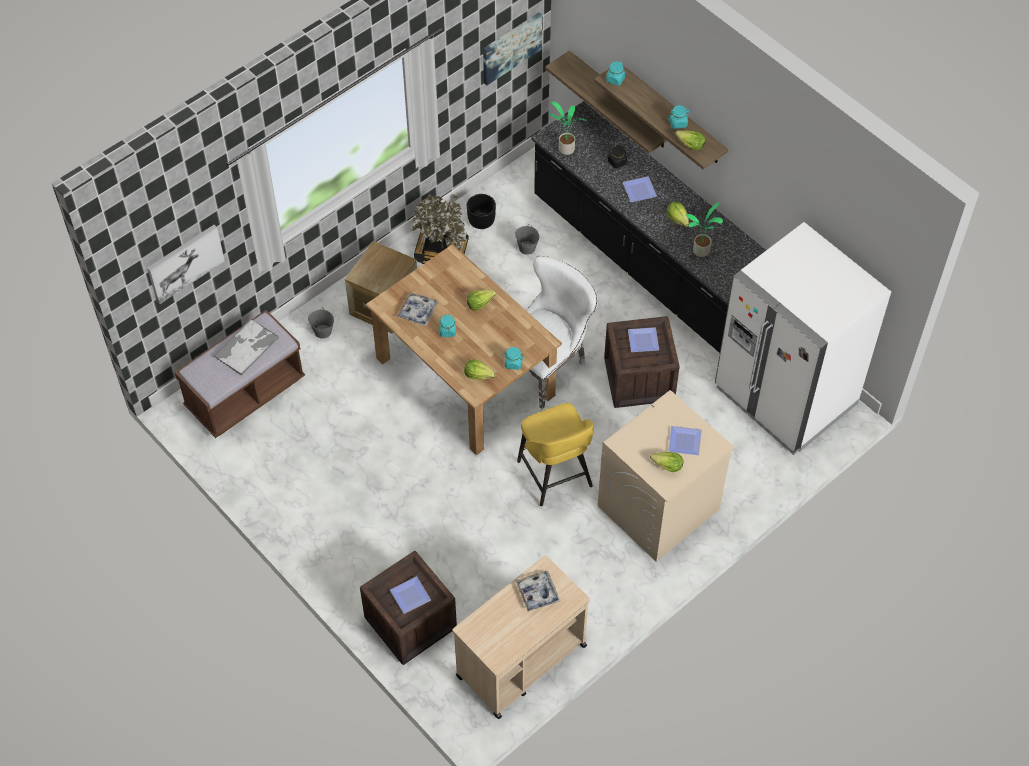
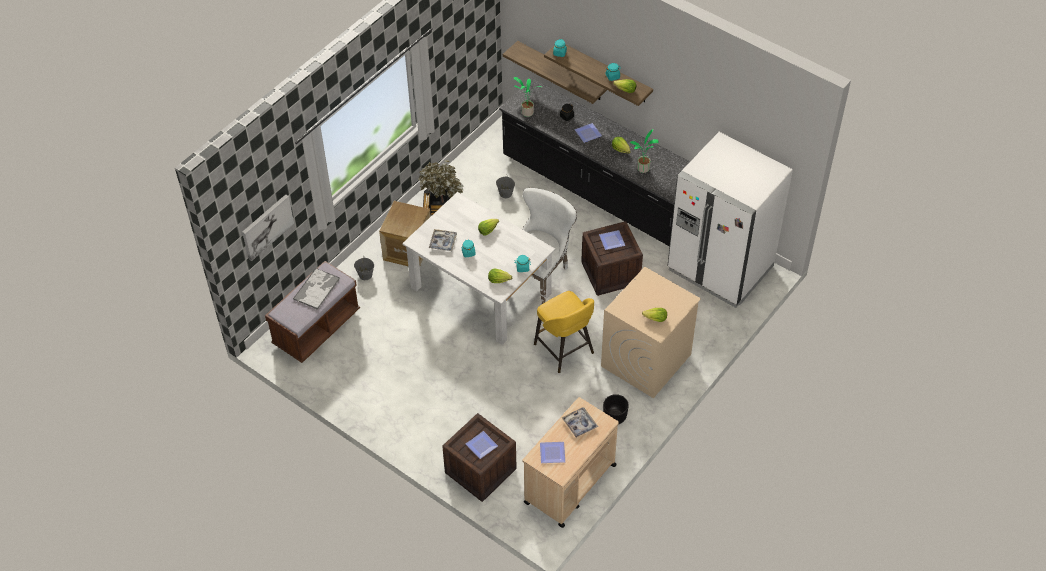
camera: 10 degrees left, 5 degrees down
brown dining table [366,244,562,456] -> white dining table [402,192,555,345]
black planter [467,194,496,229] -> black planter moved to [603,394,629,424]
picture [483,12,542,85] -> none
plate [668,426,701,455] -> plate moved to [540,442,565,463]

